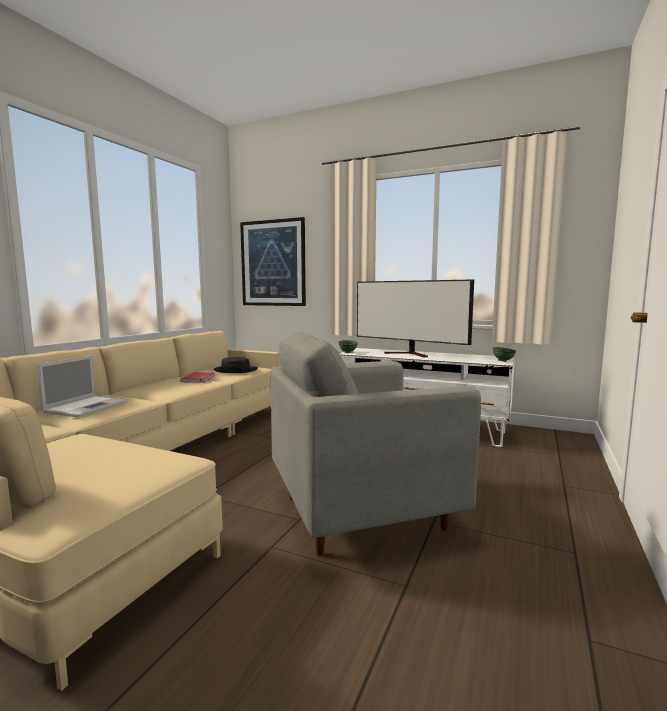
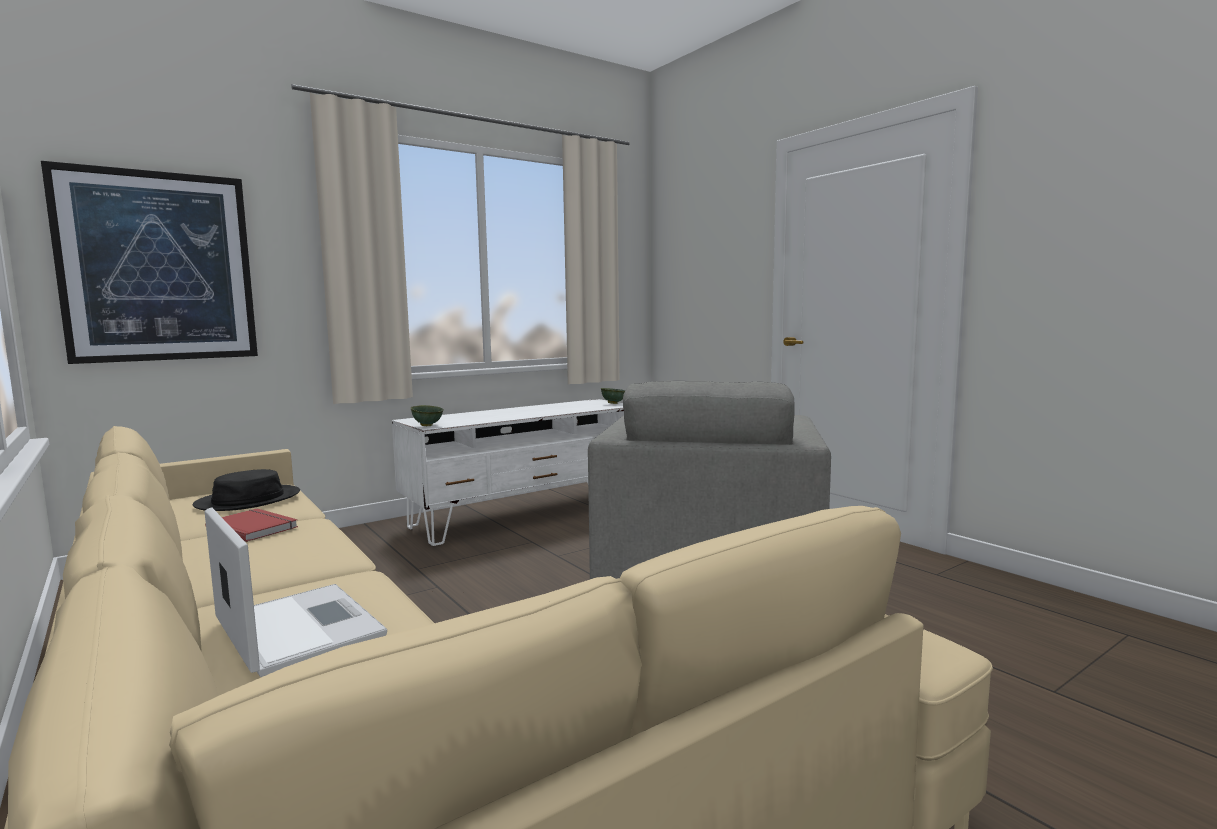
camera: 60 degrees left, 0 degrees up
television [357,279,474,358] -> none

